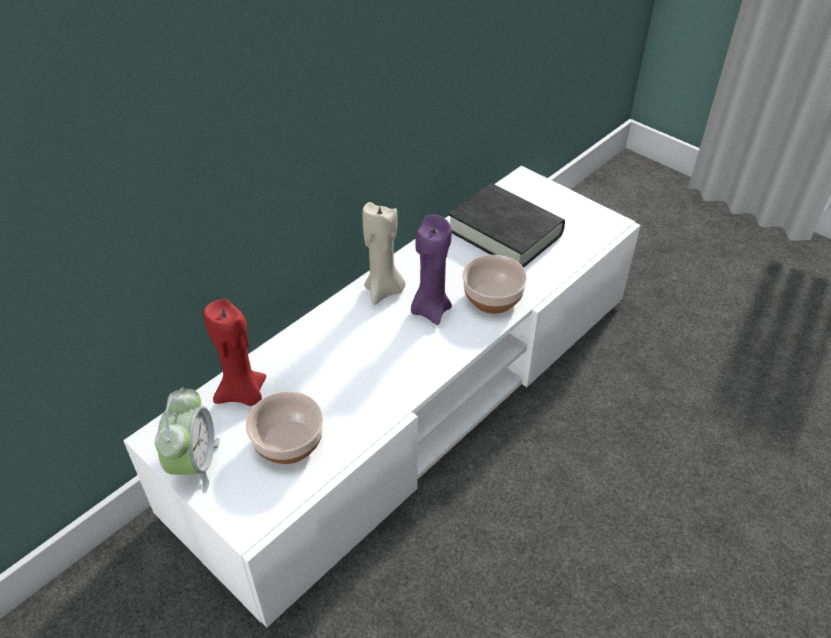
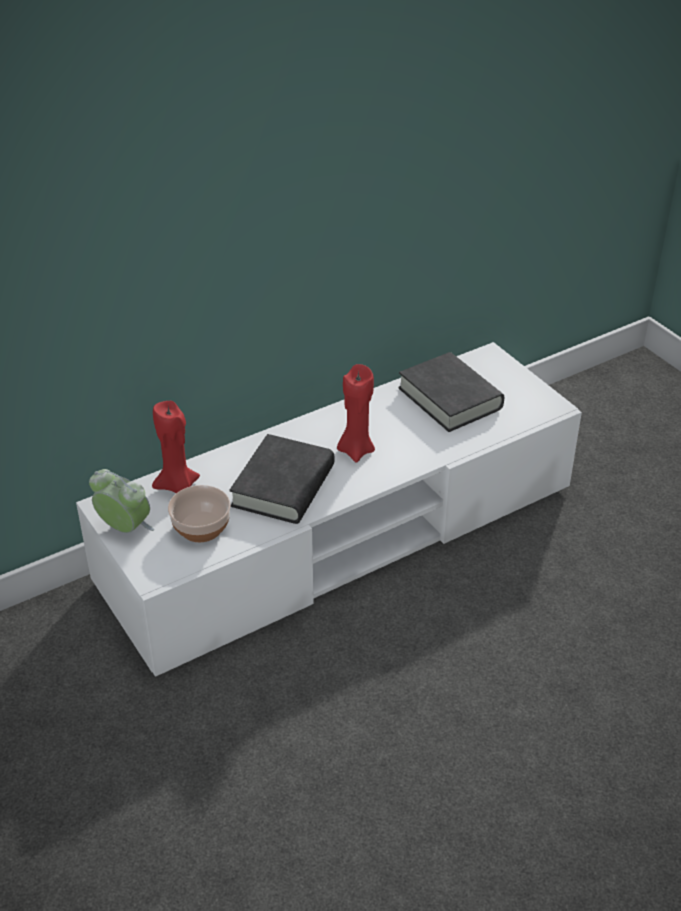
camera: 15 degrees right, 5 degrees down
alarm clock [155,388,220,492] -> alarm clock turned 75 degrees counterclockwise [89,469,154,533]
beige candle [362,202,406,305] -> none
purple candle [411,214,452,325] -> red candle [337,364,375,463]
bowl [462,255,527,314] -> none
none -> black book [229,434,334,524]

